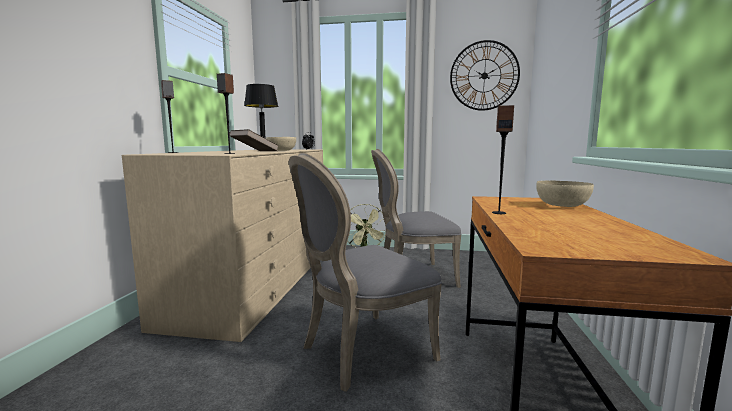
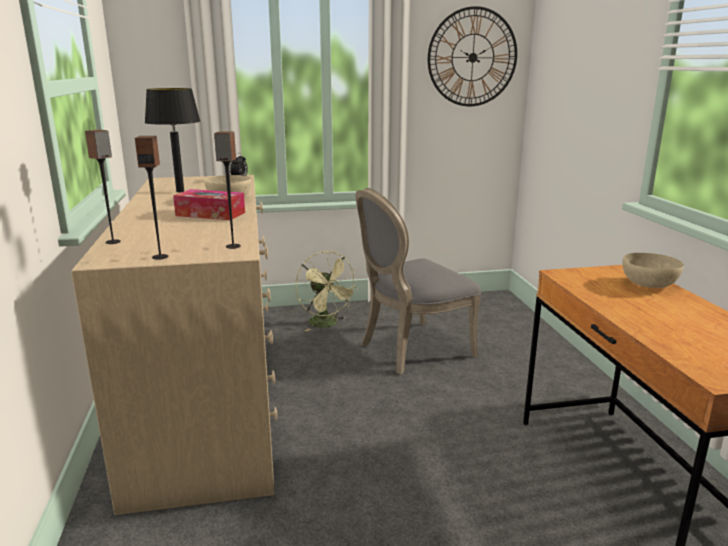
camera: 20 degrees left, 10 degrees up
brown book [229,129,279,151] -> tissue box [173,189,245,220]
grey chair [289,153,442,392] -> none
speaker [492,105,514,214] -> speaker moved to [135,136,168,260]

